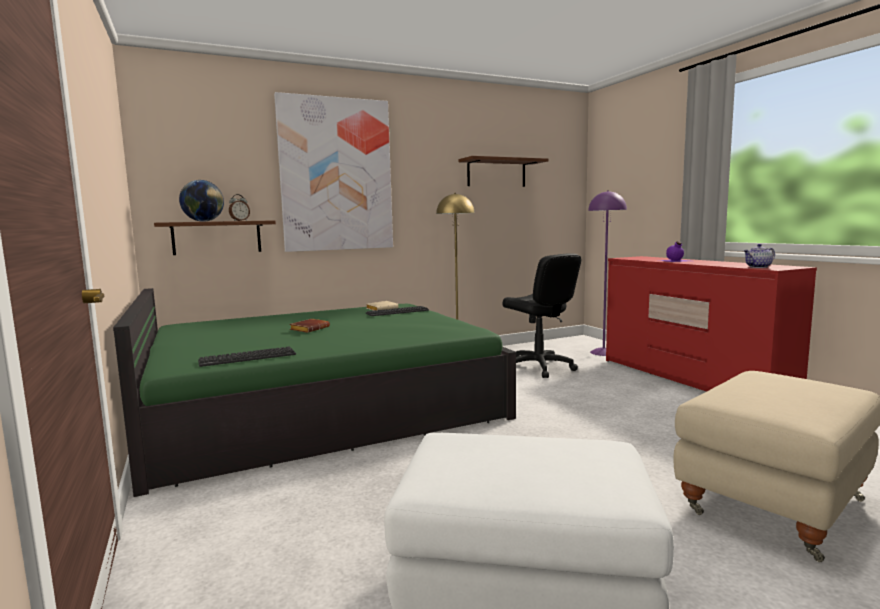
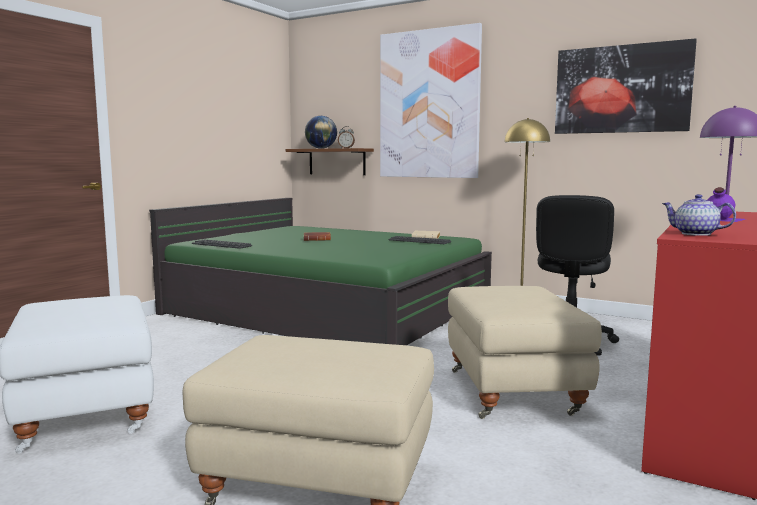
camera: 55 degrees right, 0 degrees up
brown shelf [459,156,549,187] -> picture [555,38,697,134]
none -> beige ottoman [448,286,602,419]

